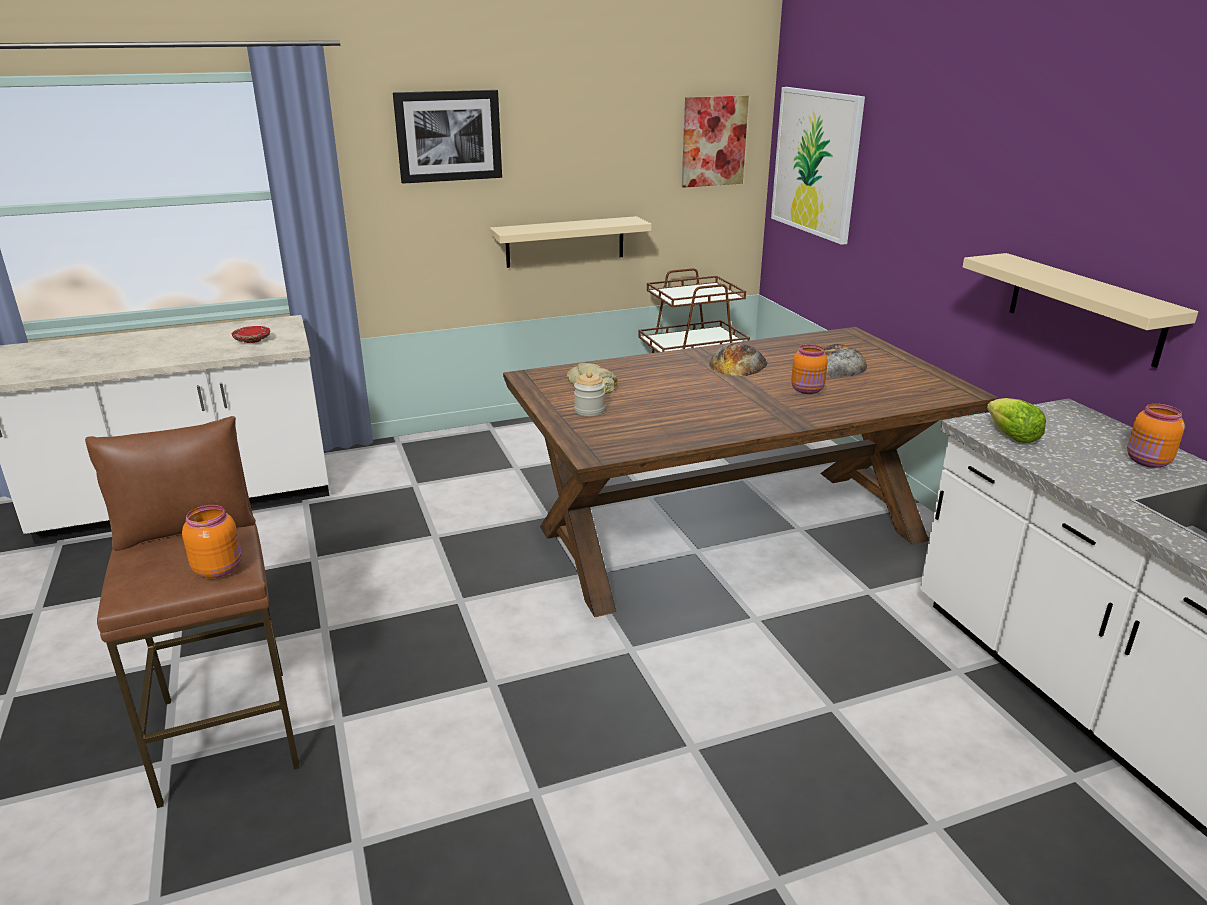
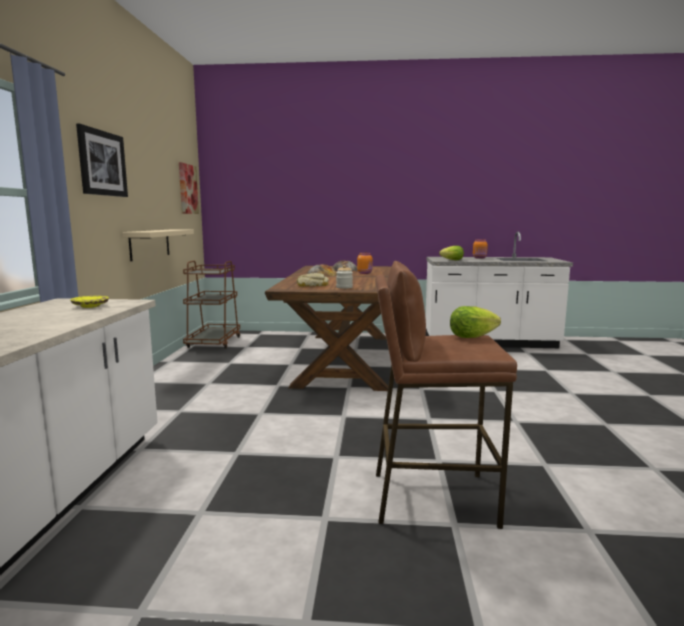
camera: 65 degrees left, 15 degrees down
orange jar [182,505,241,578] -> lettuce [450,306,501,338]
red plate [232,326,270,343] -> yellow plate [70,296,109,308]
picture [771,87,865,245] -> none
beige shelf [963,253,1198,368] -> none

